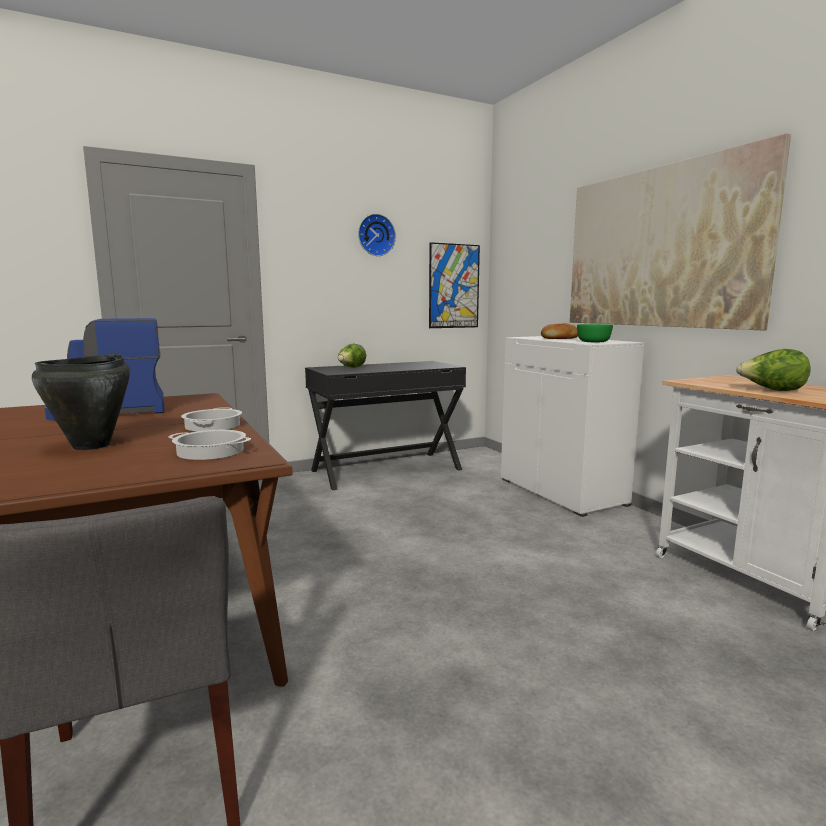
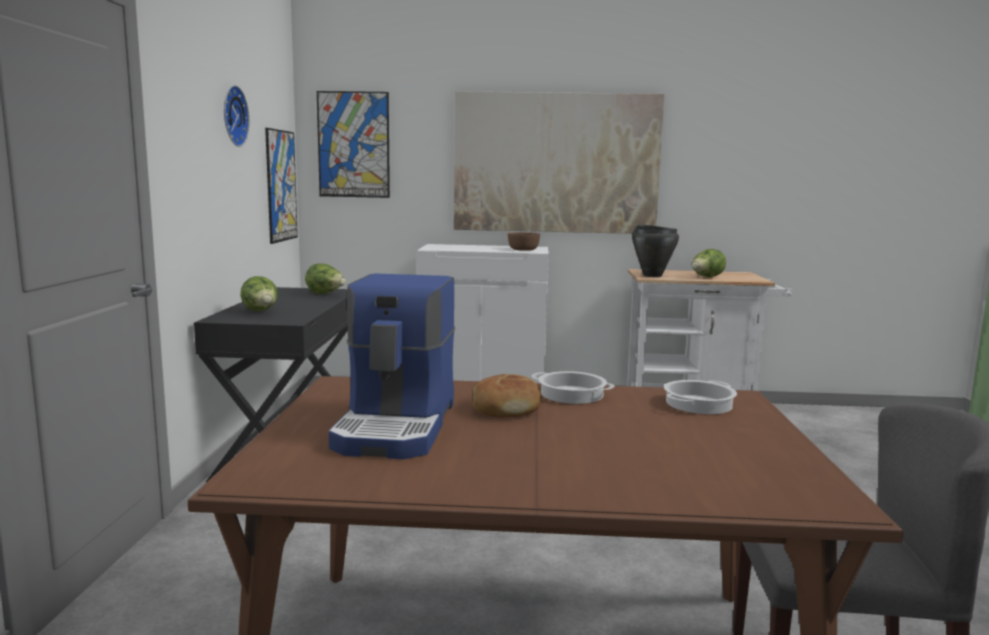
camera: 60 degrees left, 0 degrees up
black cooking pot [32,354,130,450] -> black cooking pot moved to [632,225,679,277]
bread [541,323,578,339] -> bread moved to [473,374,541,418]
green bowl [577,324,613,342] -> brown bowl [508,232,540,251]
none -> lettuce [305,264,346,294]
none -> picture [317,91,390,198]

